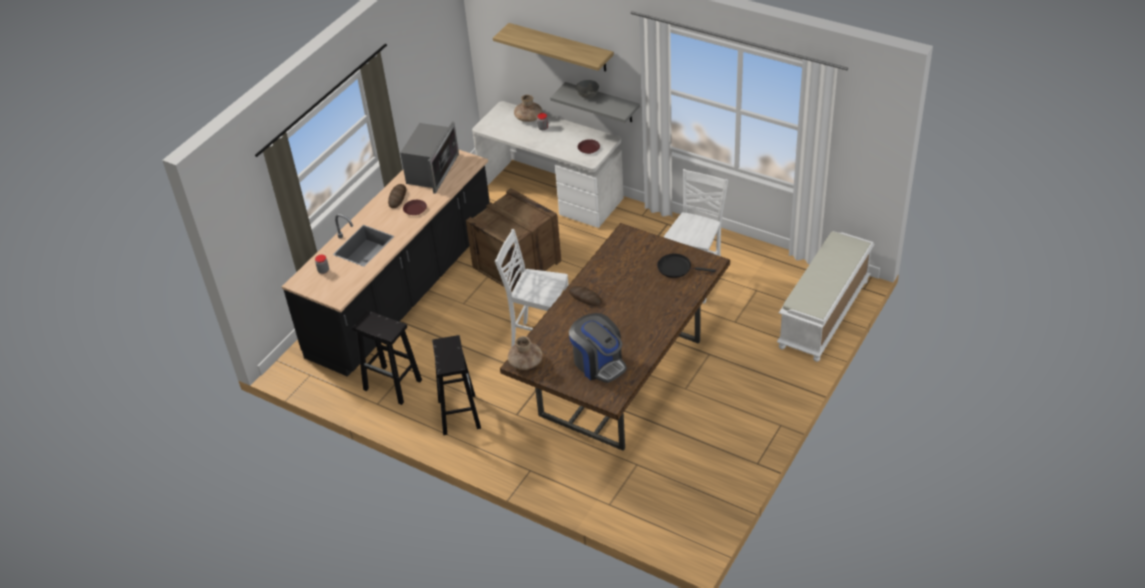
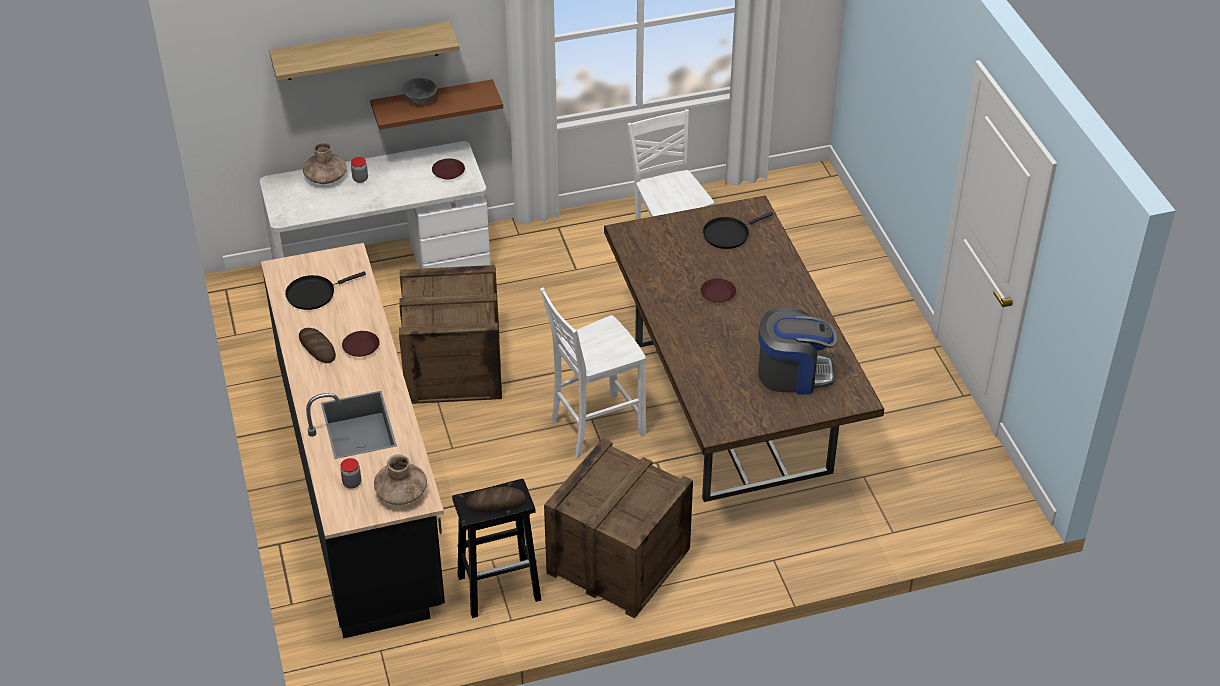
camera: 50 degrees left, 0 degrees up
microwave [400,122,459,194] -> black frying pan [285,271,366,310]
black stool [432,335,481,435] -> crate [544,438,693,618]
brown vase [508,336,543,370] -> brown vase moved to [374,454,427,505]
grey shelf [550,82,640,123] -> brown shelf [370,79,503,130]
bread [569,286,602,306] -> bread moved to [466,487,525,511]
white bench [777,231,875,362] -> none
none -> brown plate [700,278,736,303]

